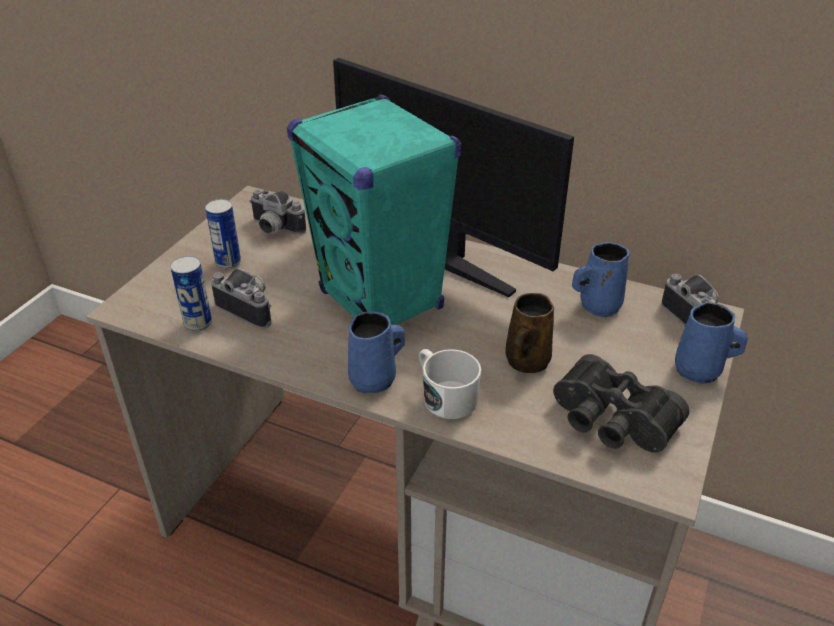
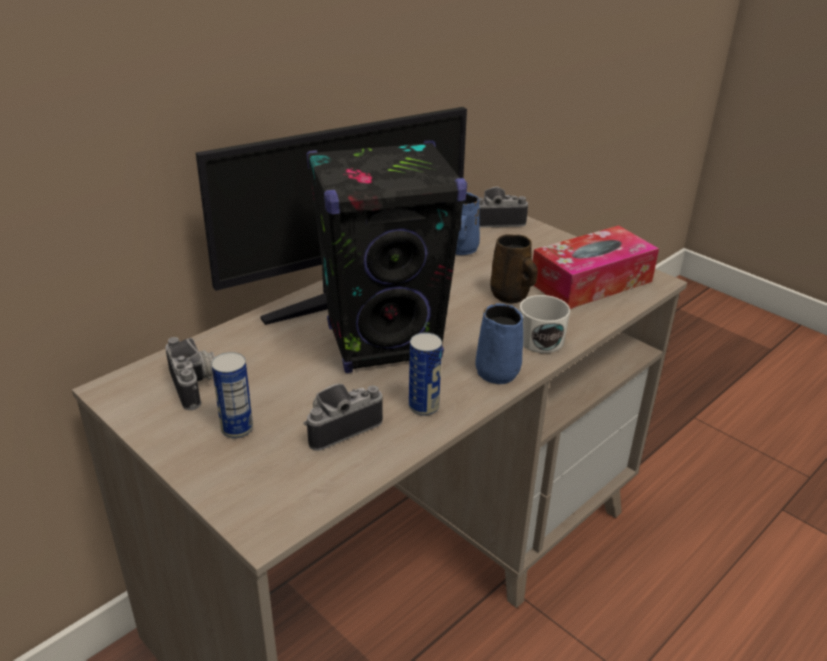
camera: 70 degrees left, 5 degrees down
can [170,256,212,331] -> can moved to [409,332,442,416]
camera [249,190,306,235] -> camera turned 75 degrees counterclockwise [165,337,215,410]
turquoise speaker [287,94,461,325] -> black speaker [307,140,467,373]
black binoculars [553,354,690,453] -> tissue box [533,225,659,309]
blue mug [675,302,748,384] -> none

